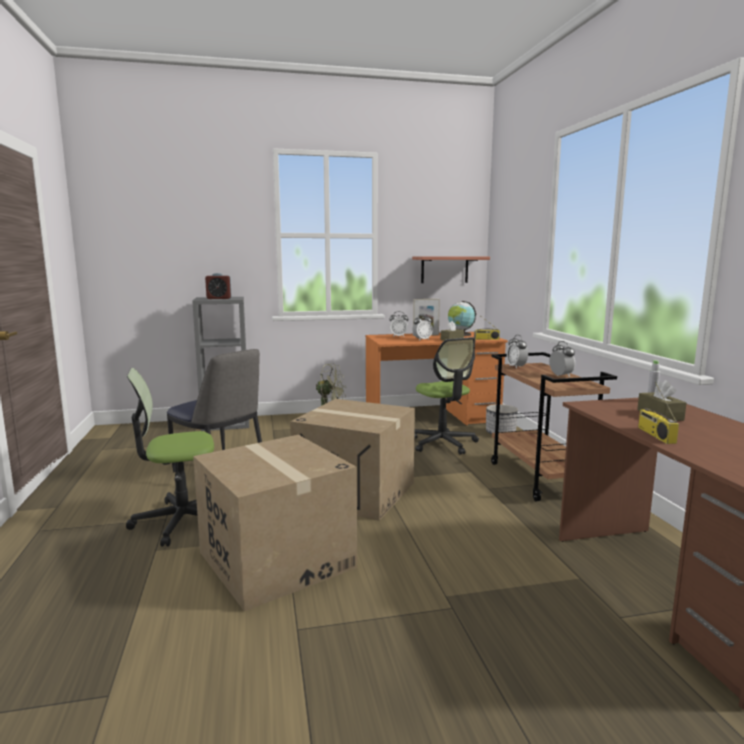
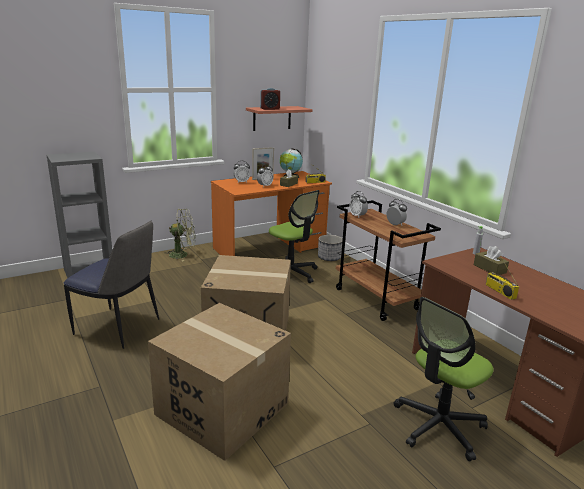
camera: 20 degrees left, 10 degrees up
office chair [126,368,214,546] -> office chair moved to [394,297,493,461]
alarm clock [205,273,232,299] -> alarm clock moved to [260,88,280,110]

